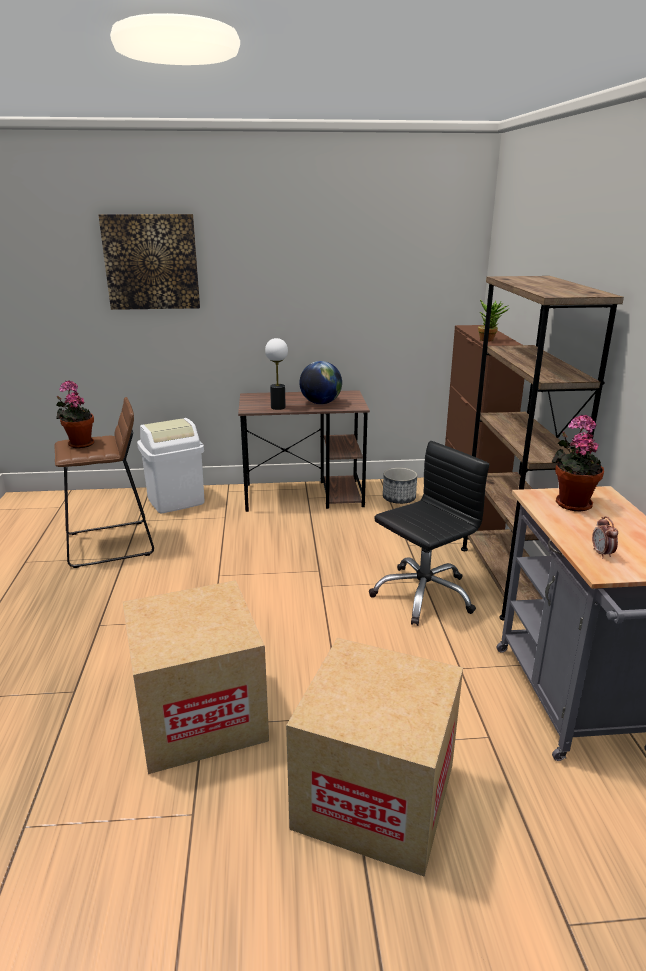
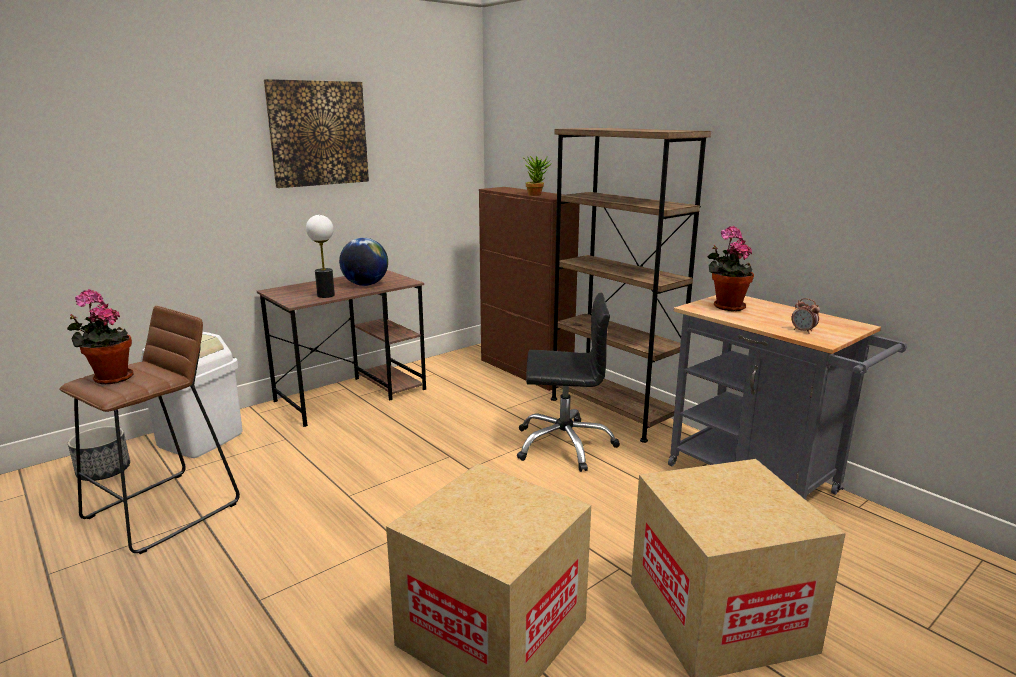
camera: 35 degrees left, 5 degrees down
picture [98,214,200,310] -> picture moved to [264,79,369,188]
black office chair [369,441,489,626] -> black office chair turned 75 degrees clockwise [517,293,620,472]
planter [383,468,417,504] -> planter moved to [68,426,130,481]

